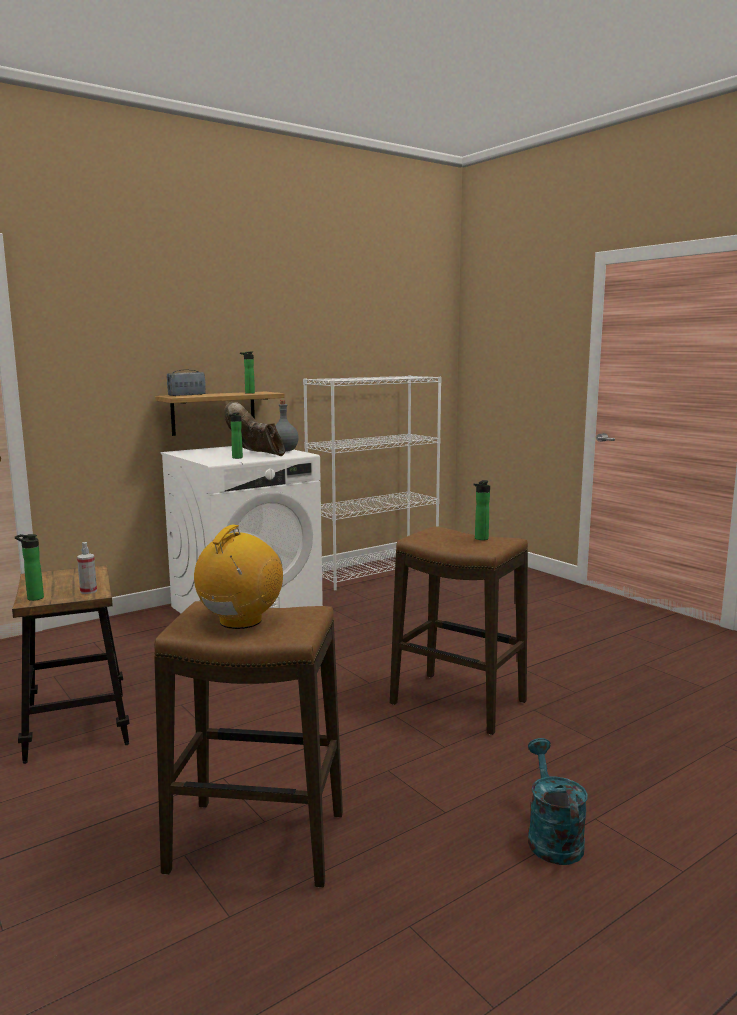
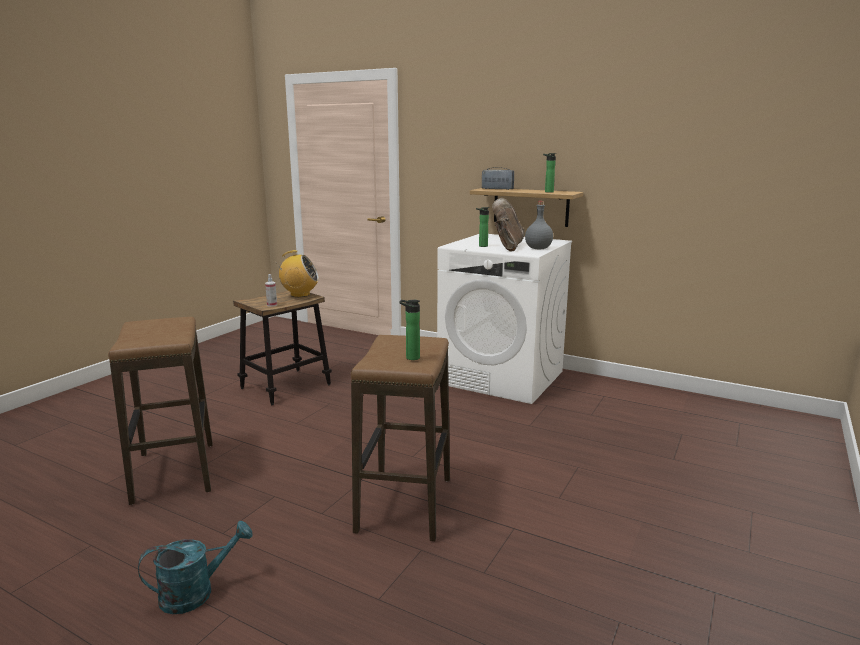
camera: 65 degrees right, 5 degrees up
bottle [15,534,44,601] -> none
radio [194,524,283,629] -> radio moved to [277,250,319,297]
white bookcase [303,375,442,590] -> none

